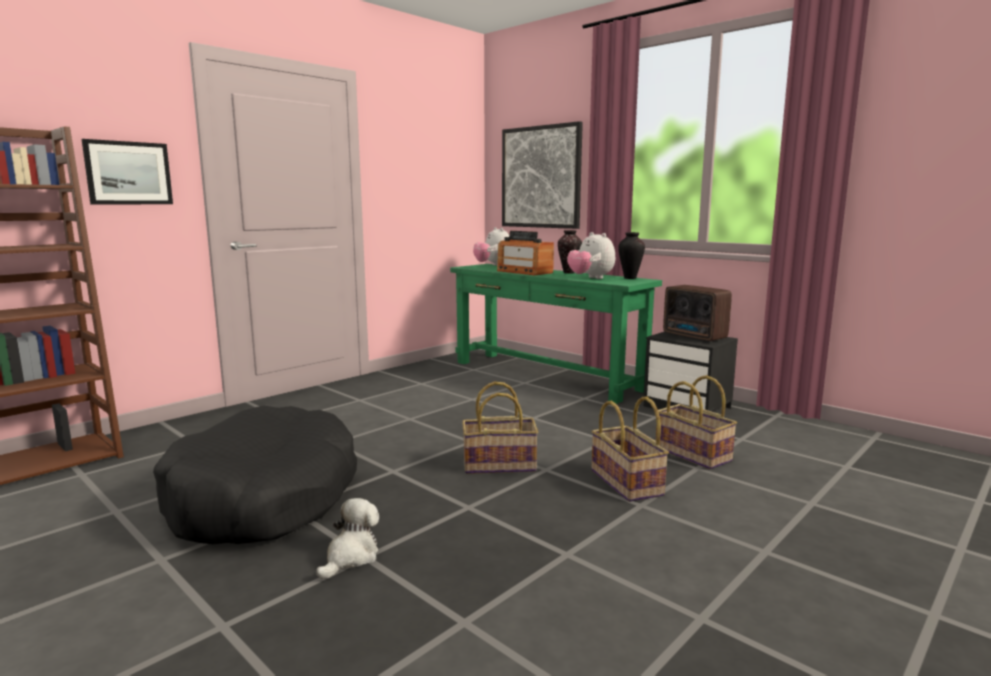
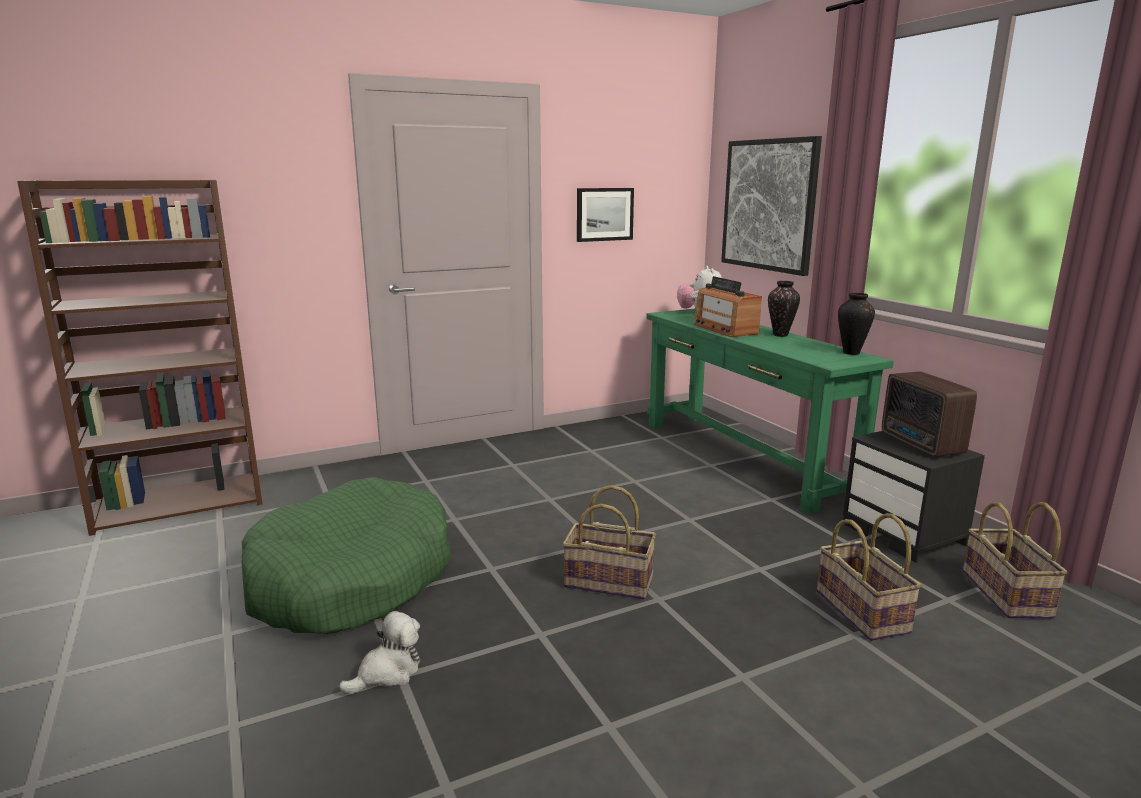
camera: 20 degrees right, 5 degrees up
picture [82,139,173,205] -> picture moved to [577,188,634,242]
black dog bed [153,405,357,544] -> green dog bed [242,477,451,634]
plush toy [567,232,615,279] -> none
basket [591,396,669,502] -> basket moved to [963,502,1068,618]

